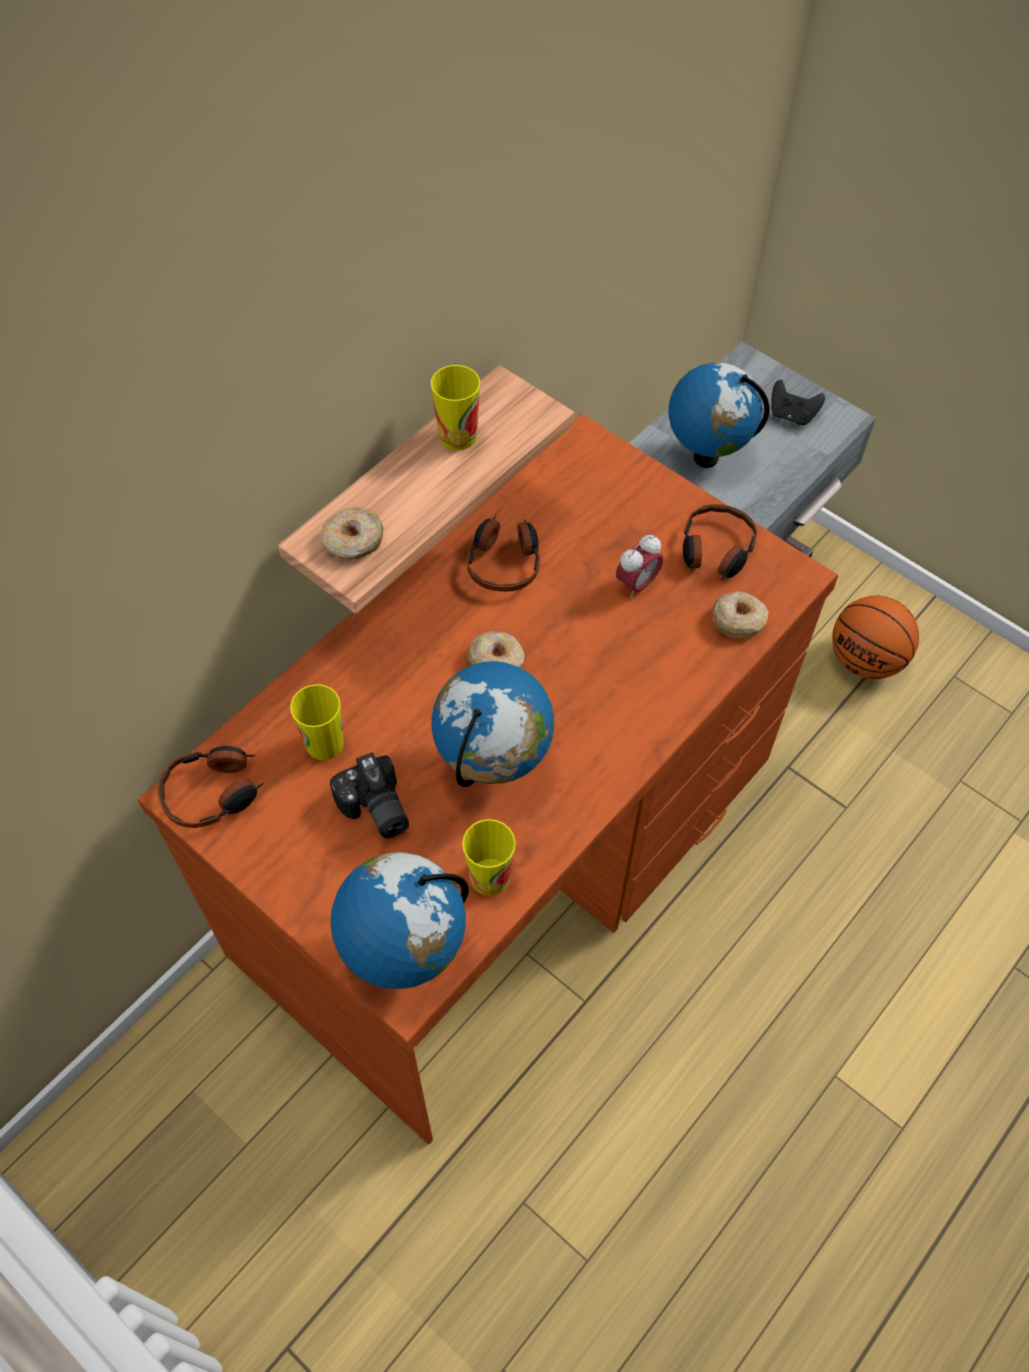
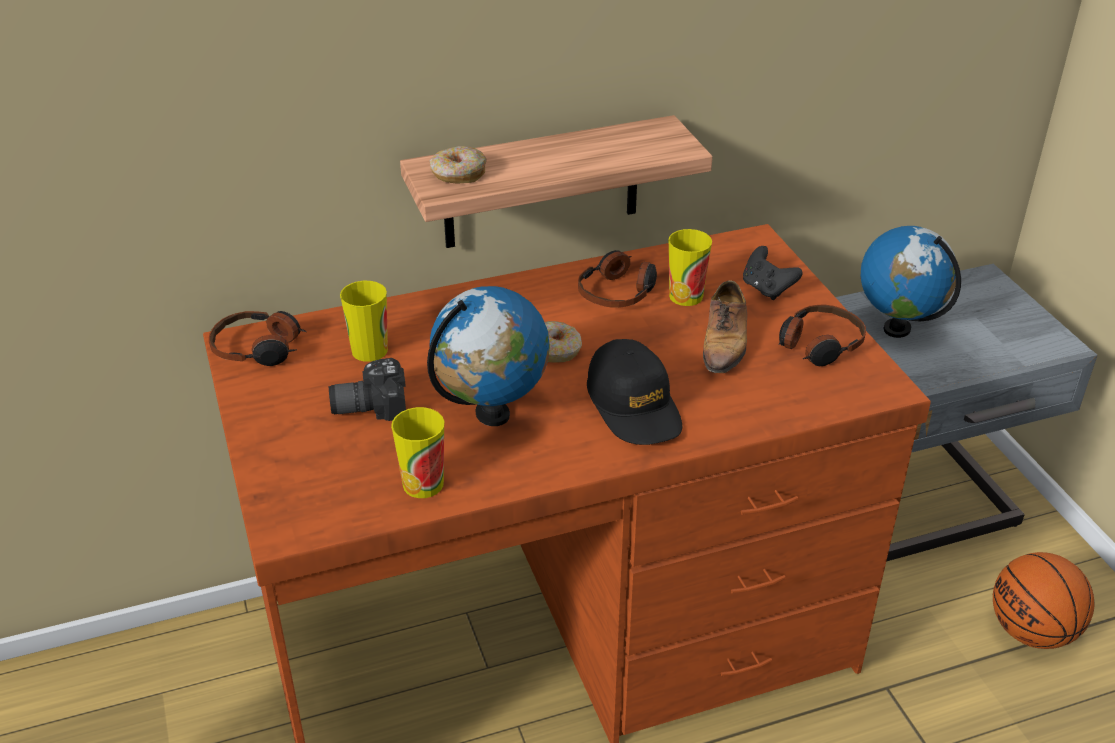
camera: 30 degrees right, 20 degrees down
camera [330,752,409,838] -> camera turned 75 degrees clockwise [329,358,406,421]
globe [331,852,469,989] -> none
cup [431,365,480,450] -> cup moved to [668,229,712,306]
alarm clock [616,535,663,598] -> shoe [703,280,747,373]
donut [712,591,769,639] -> none
black game controller [771,380,825,425] -> black game controller moved to [743,246,803,300]
none -> black cap [587,339,682,445]

